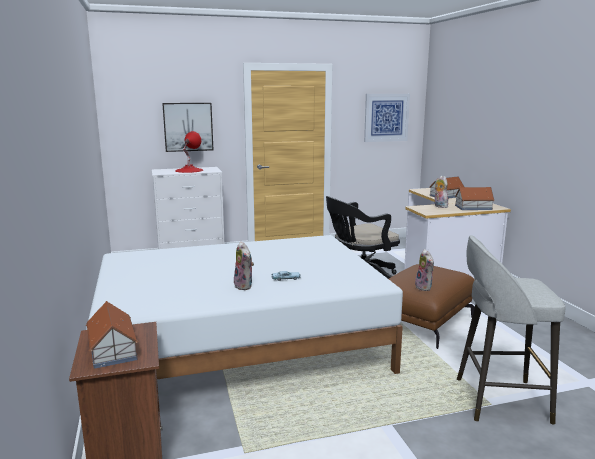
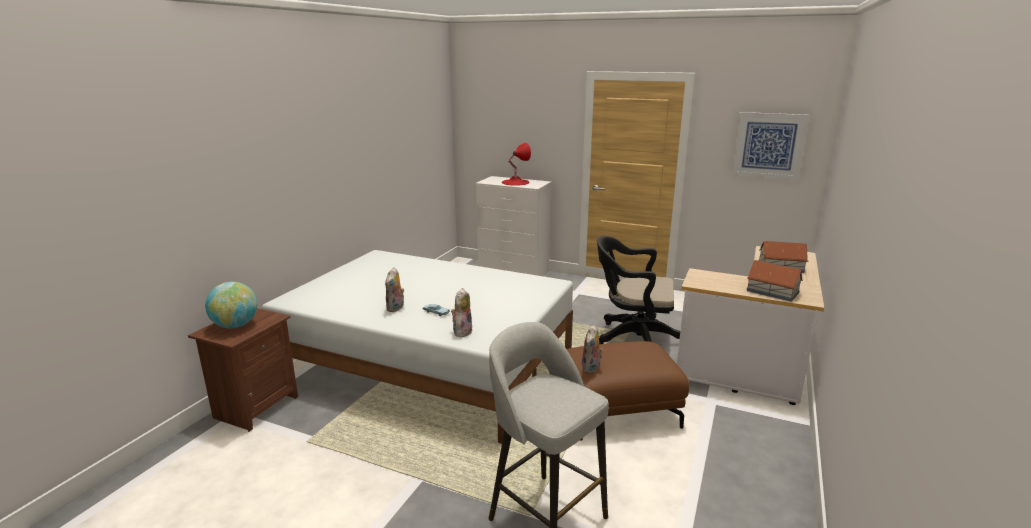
camera: 40 degrees right, 5 degrees up
toy house [86,301,139,369] -> globe [205,282,257,328]
picture [162,103,213,152] -> none
plush toy [435,176,448,208] -> plush toy moved to [451,288,473,337]

